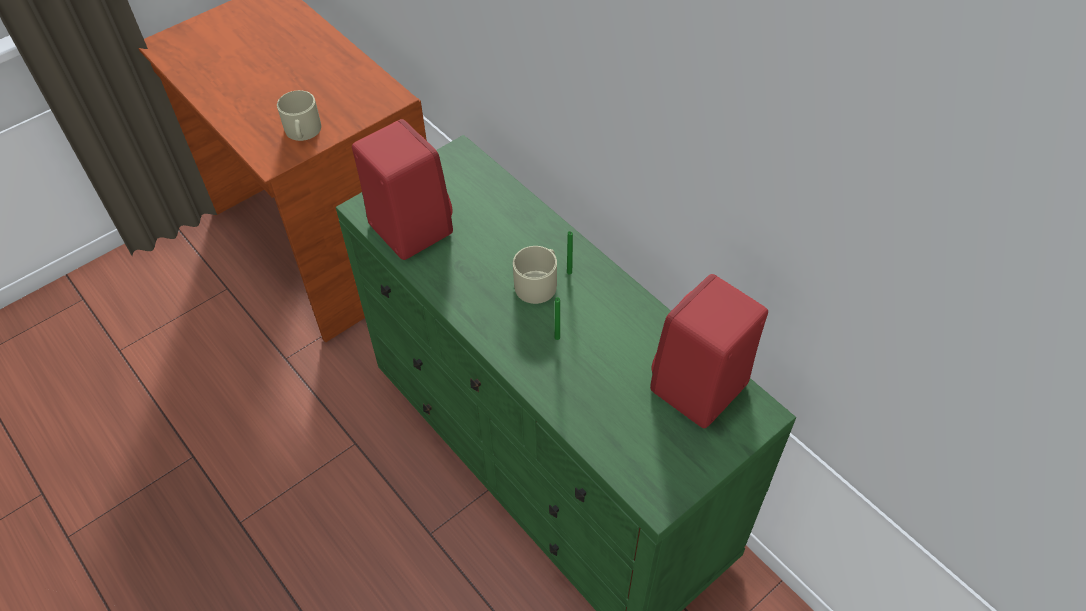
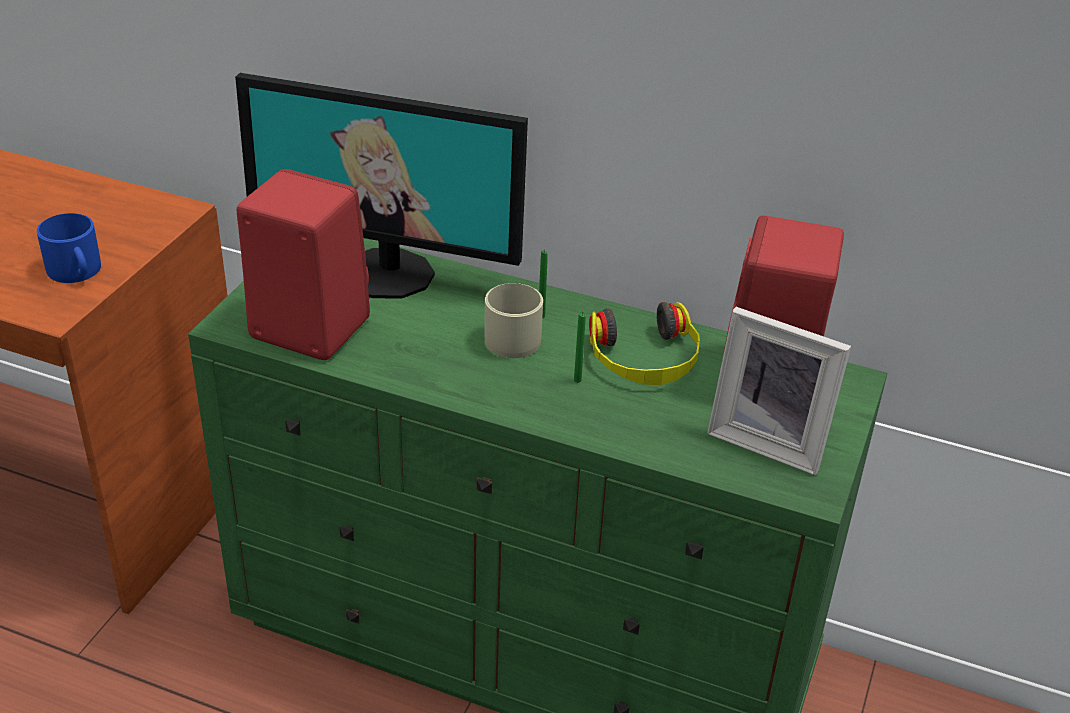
camera: 30 degrees left, 15 degrees down
beige mug [277,90,321,141] -> blue mug [37,213,101,283]
none -> monitor [235,73,528,299]
none -> headphones [589,302,700,385]
none -> picture frame [707,307,851,475]

